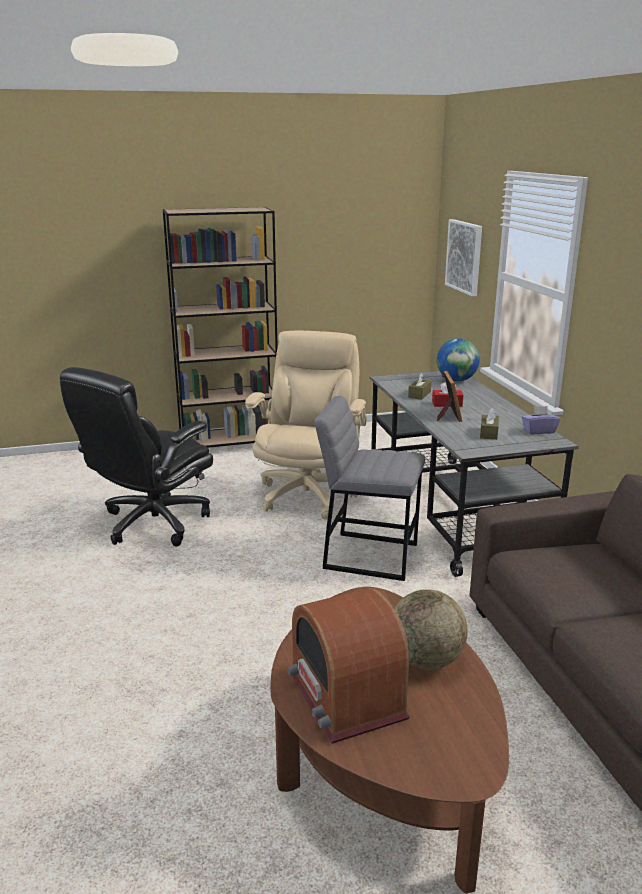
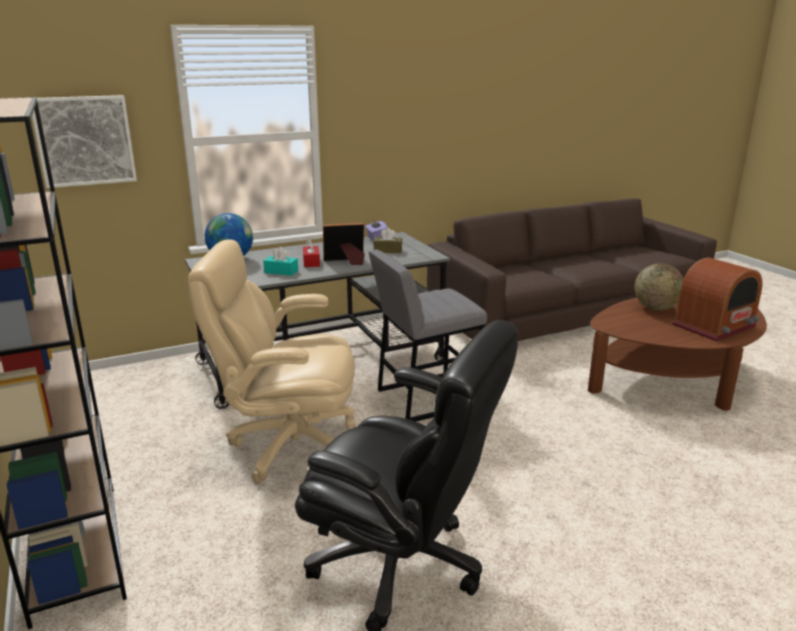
camera: 100 degrees left, 0 degrees up
grey chair [315,396,425,581] -> grey chair turned 60 degrees clockwise [369,249,487,422]
brown tissue box [408,372,431,400] -> turquoise tissue box [263,247,298,276]

